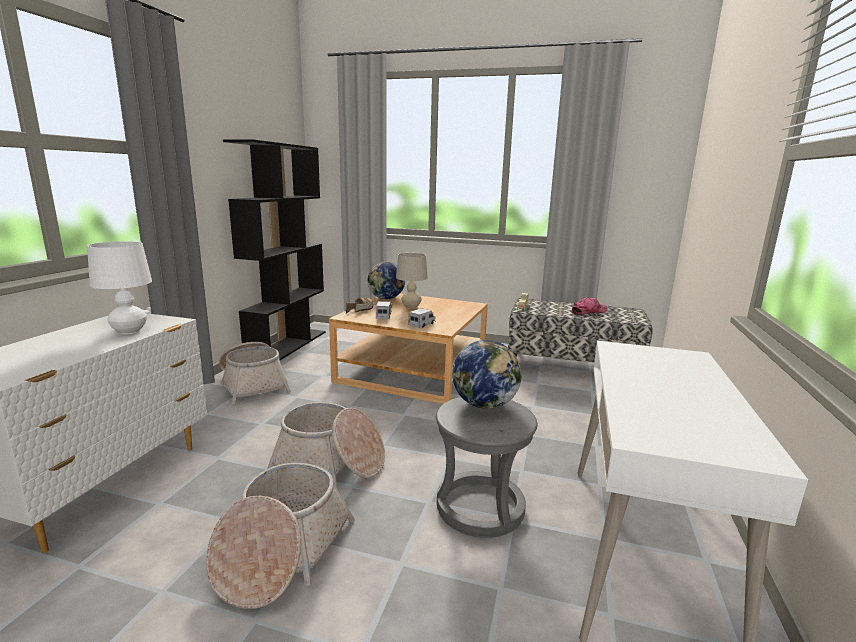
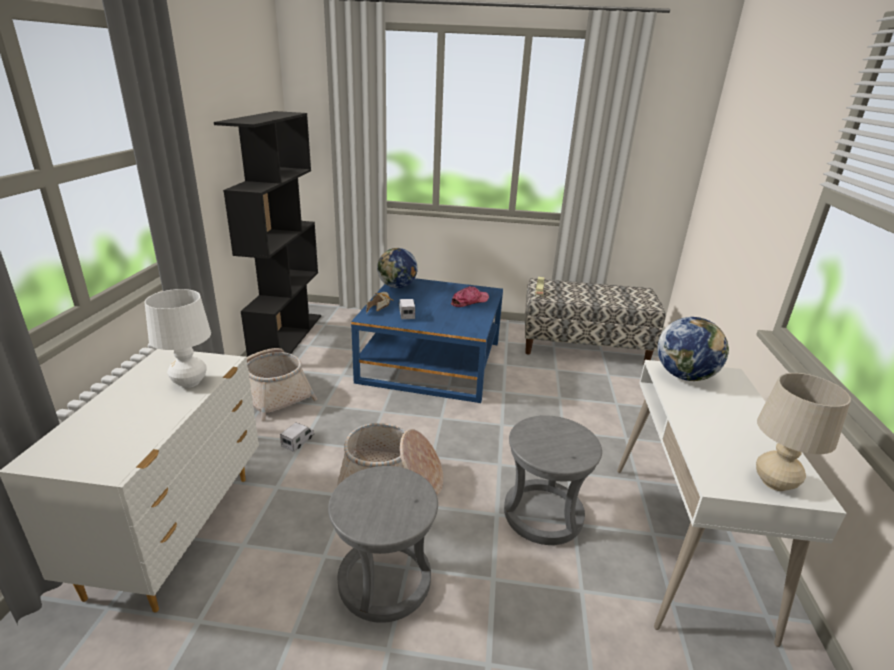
camera: 10 degrees left, 10 degrees up
basket [206,463,355,609] -> grey stool [328,466,438,623]
beige coffee table [329,294,488,404] -> blue coffee table [351,278,503,403]
beige table lamp [396,253,428,309] -> beige table lamp moved to [756,373,851,491]
toy truck [409,308,435,328] -> toy truck moved to [280,423,314,452]
globe [452,340,522,409] -> globe moved to [658,317,729,381]
cap [571,297,607,315] -> cap moved to [451,286,489,307]

